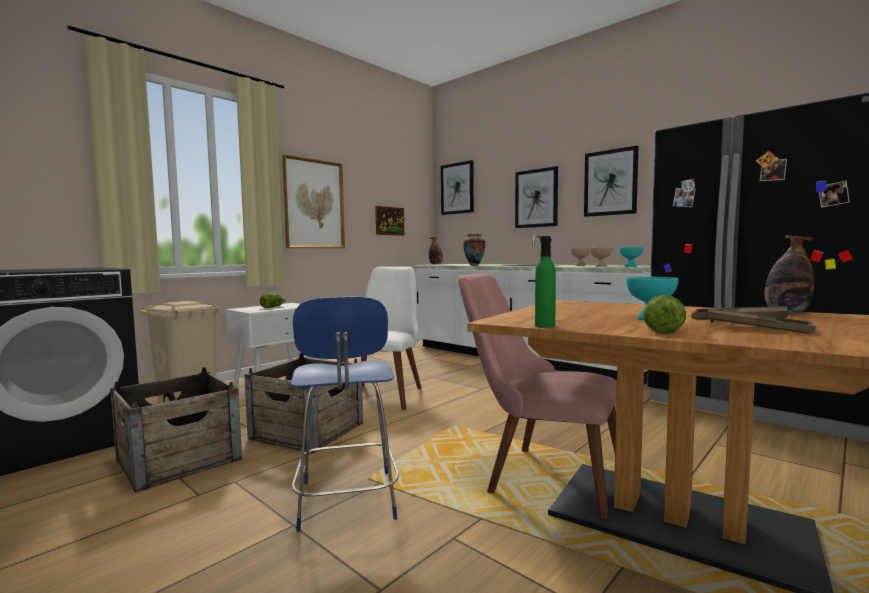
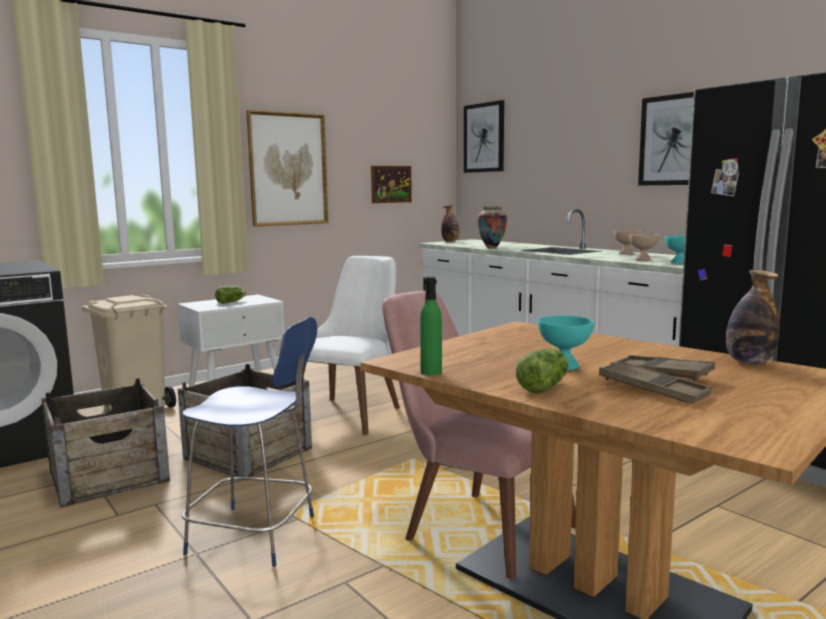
camera: 10 degrees right, 5 degrees up
blue chair [290,297,399,532] -> blue chair turned 75 degrees counterclockwise [182,317,318,567]
picture [515,166,558,228] -> none

